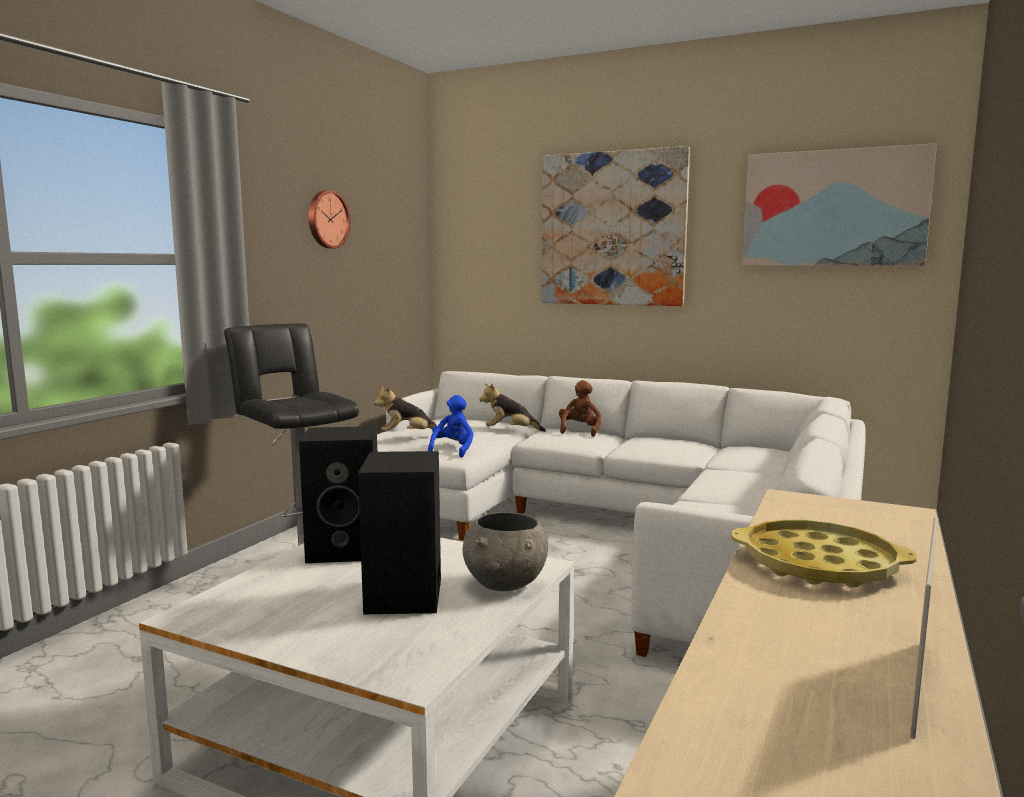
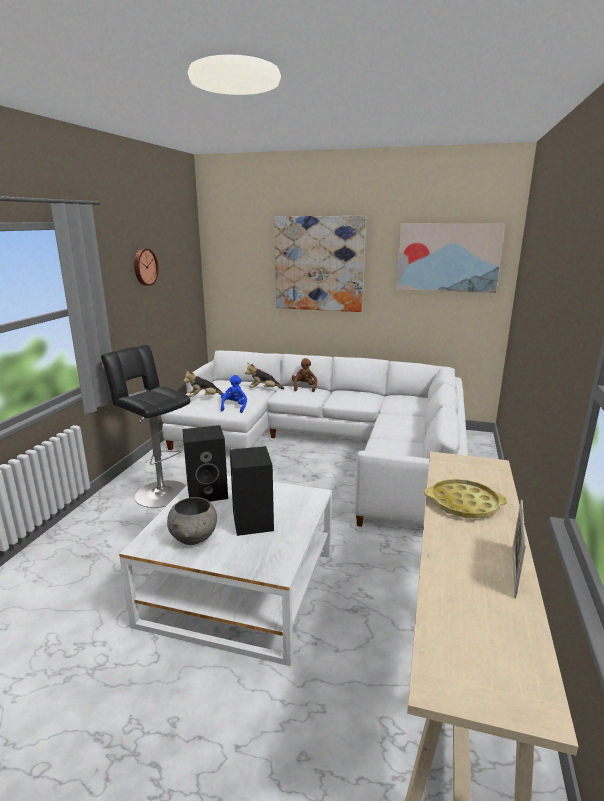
camera: 10 degrees left, 10 degrees up
grey bowl [463,512,548,591] -> grey bowl moved to [167,497,217,545]

